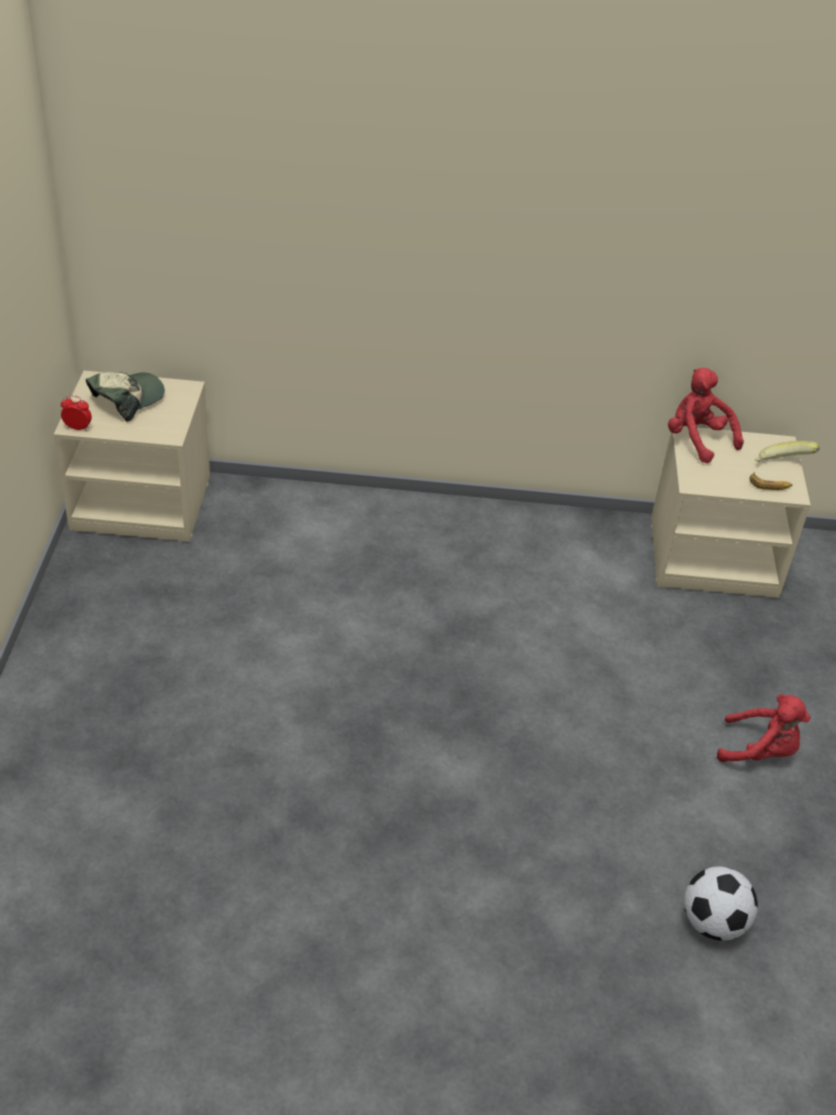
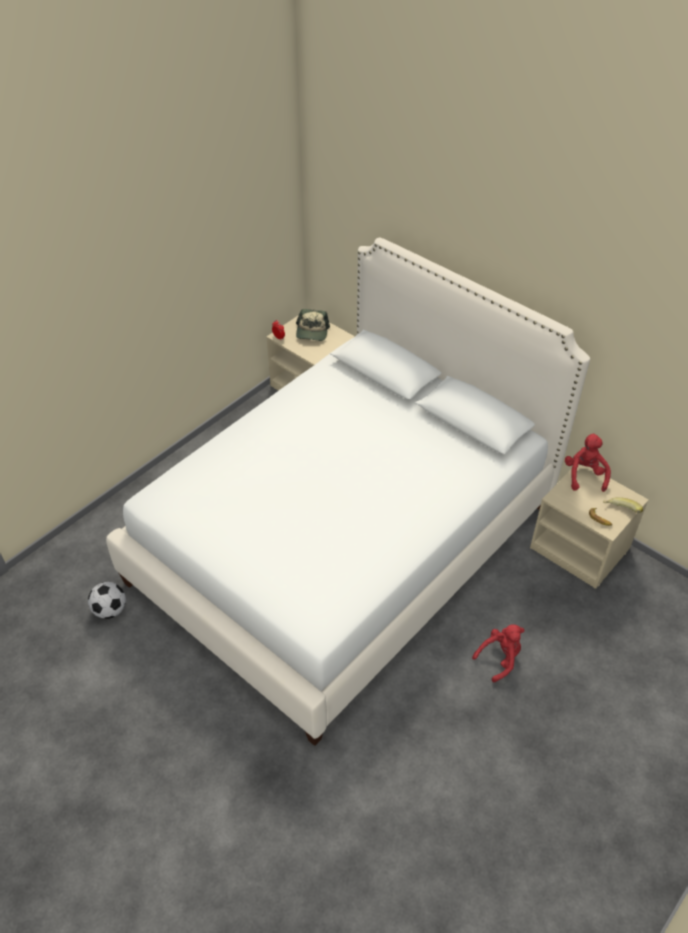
camera: 40 degrees right, 5 degrees up
cap [86,372,165,422] -> cap turned 105 degrees clockwise [296,309,330,341]
football [684,866,758,941] -> football moved to [88,582,126,619]
red plush toy [717,694,811,762] -> red plush toy turned 90 degrees counterclockwise [472,624,525,682]
none -> white bed [106,238,590,746]

